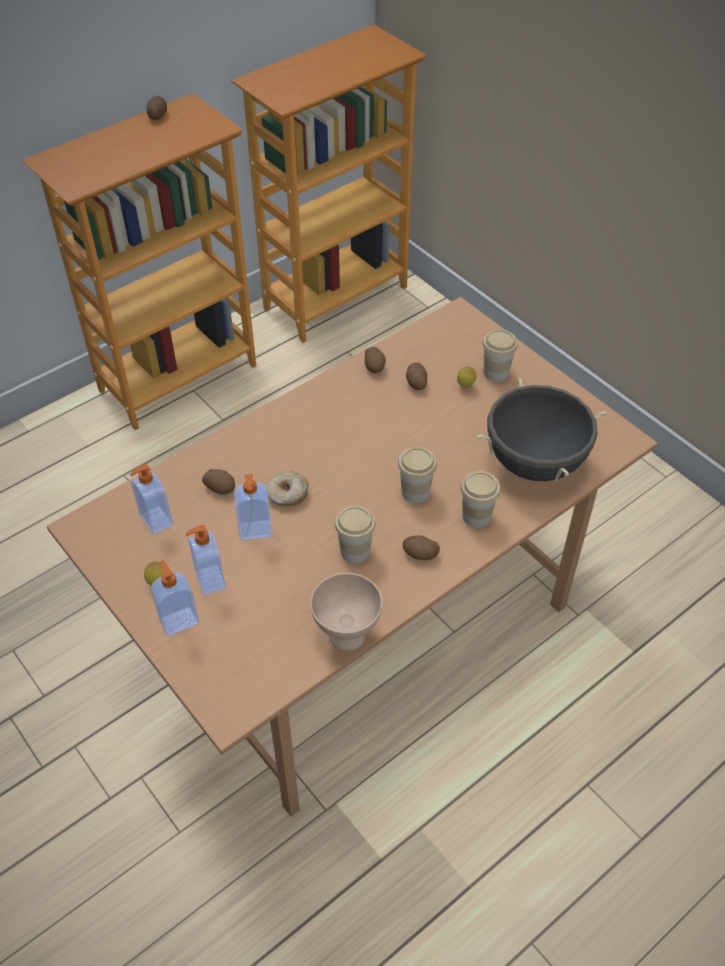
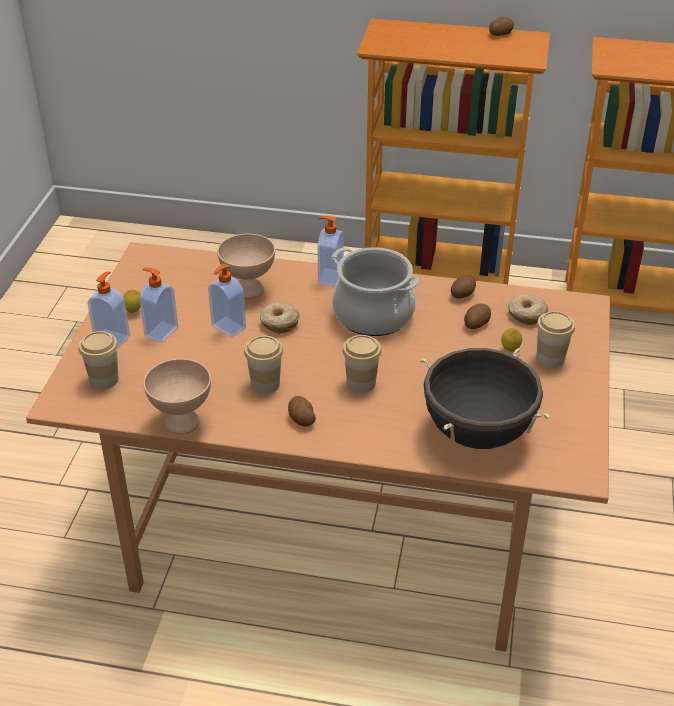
camera: 50 degrees right, 10 degrees down
soap dispenser [130,464,173,535] -> soap dispenser moved to [318,216,344,286]
potato [202,469,235,495] -> beige bowl [217,234,275,299]
cup [460,471,500,528] -> cup moved to [79,331,119,389]
none -> cooking pot [332,247,419,336]
none -> donut [508,294,549,325]

